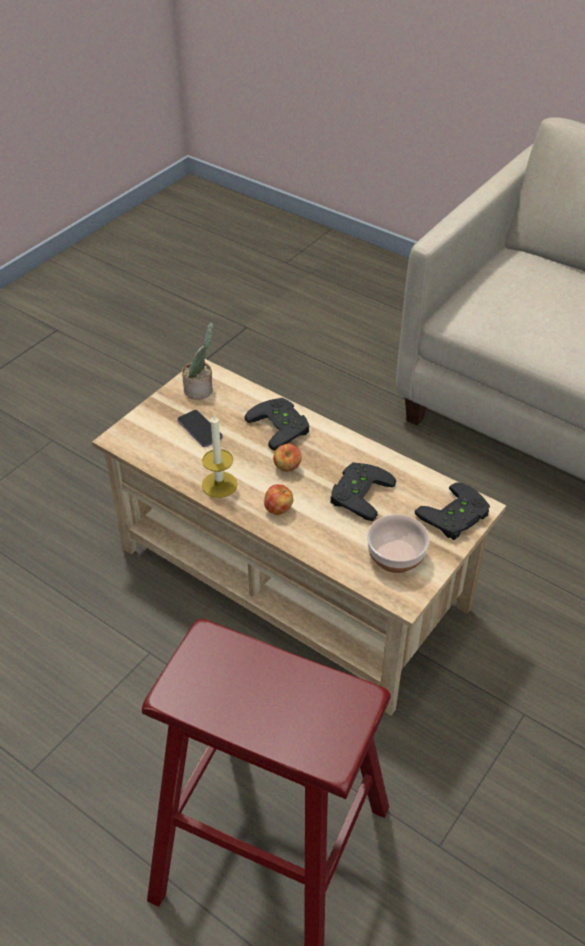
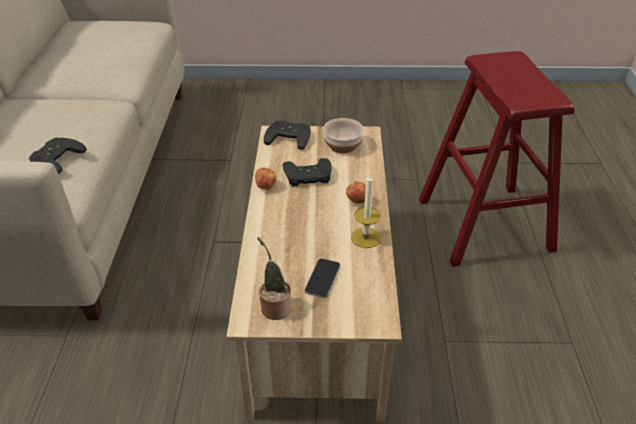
camera: 125 degrees left, 5 degrees down
black game controller [244,398,309,451] -> black game controller moved to [29,138,87,174]
apple [273,444,302,472] -> apple moved to [255,168,277,190]

